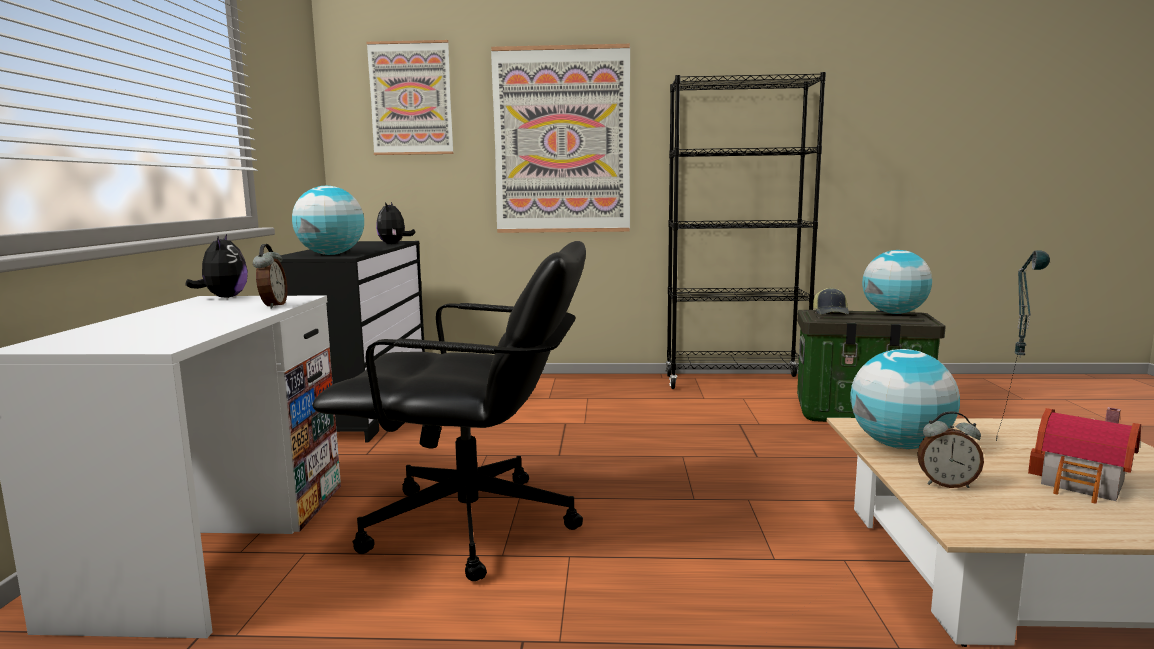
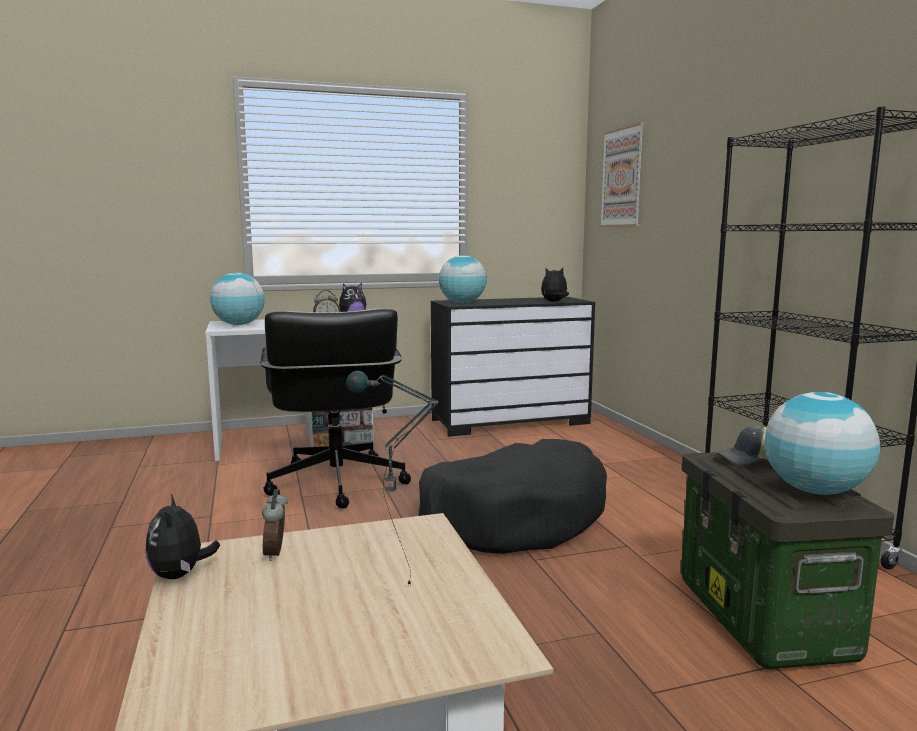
camera: 70 degrees right, 0 degrees up
picture [491,44,630,233] -> none
globe [850,349,960,449] -> globe moved to [210,273,265,325]
toy house [1028,407,1141,503] -> none
none -> plush toy [146,494,220,579]
none -> black dog bed [419,439,607,554]

